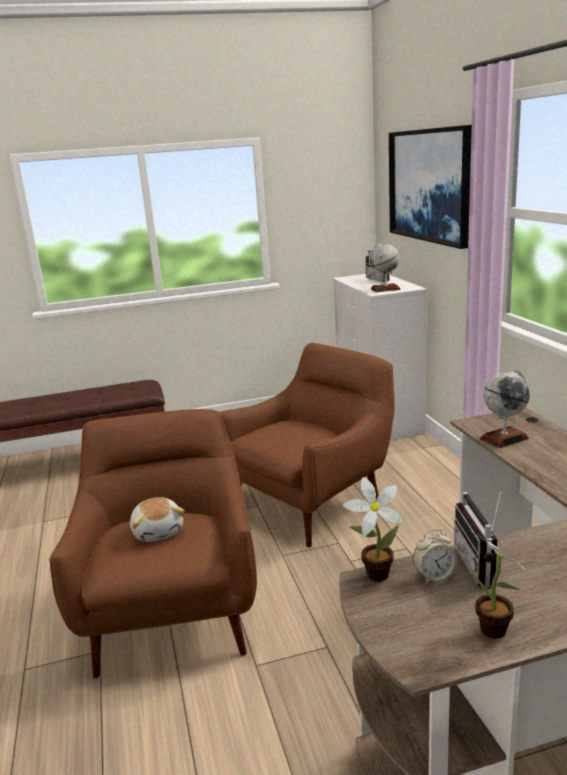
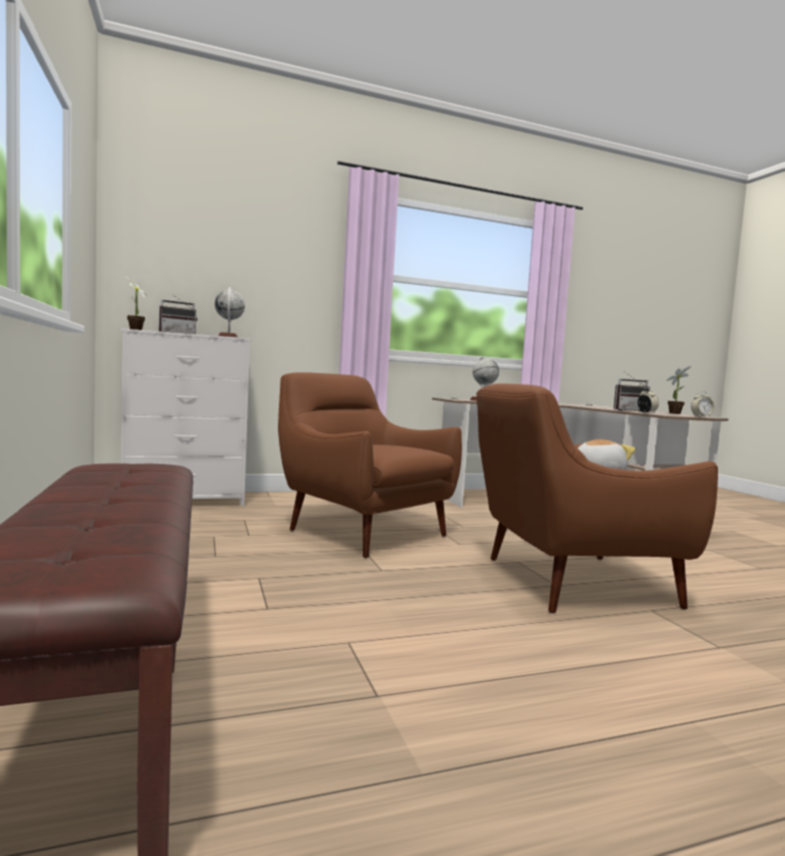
camera: 95 degrees left, 15 degrees down
potted plant [343,477,403,582] -> potted plant moved to [124,275,147,330]
picture [389,125,472,249] -> none
none -> alarm clock [691,391,714,416]

